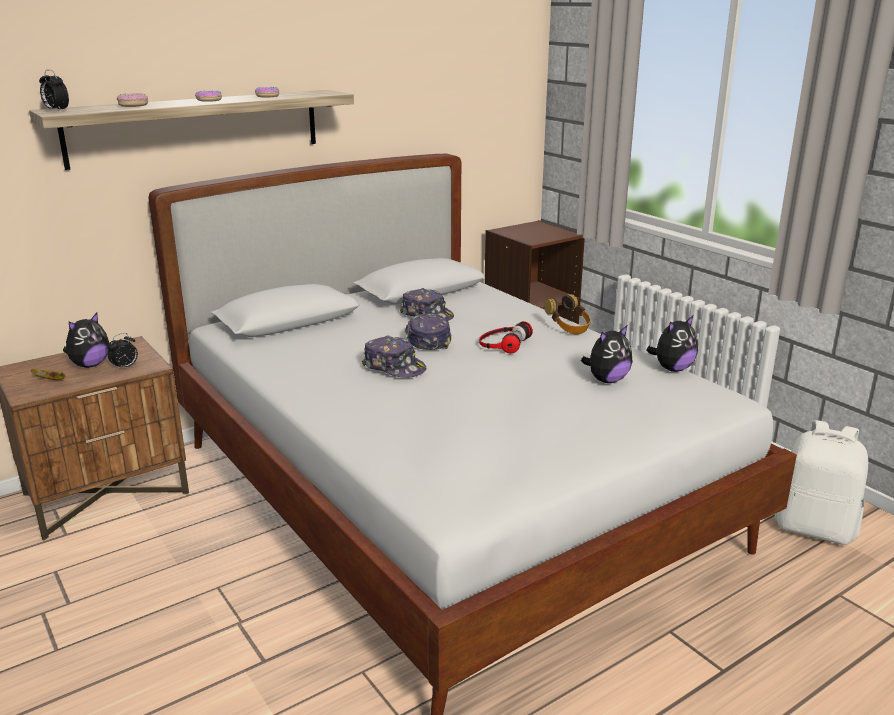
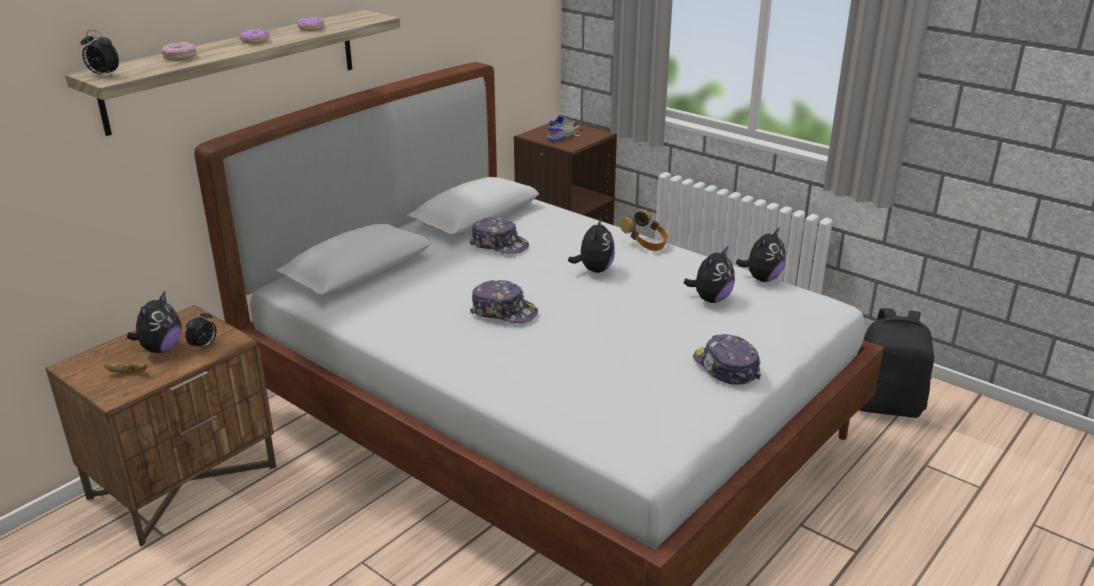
camera: 15 degrees left, 5 degrees up
cap [405,313,452,350] -> cap moved to [693,334,761,385]
headphones [479,321,533,354] -> plush toy [568,216,615,273]
white backpack [775,420,868,545] -> black backpack [860,308,934,418]
none -> shoe [546,113,580,142]

